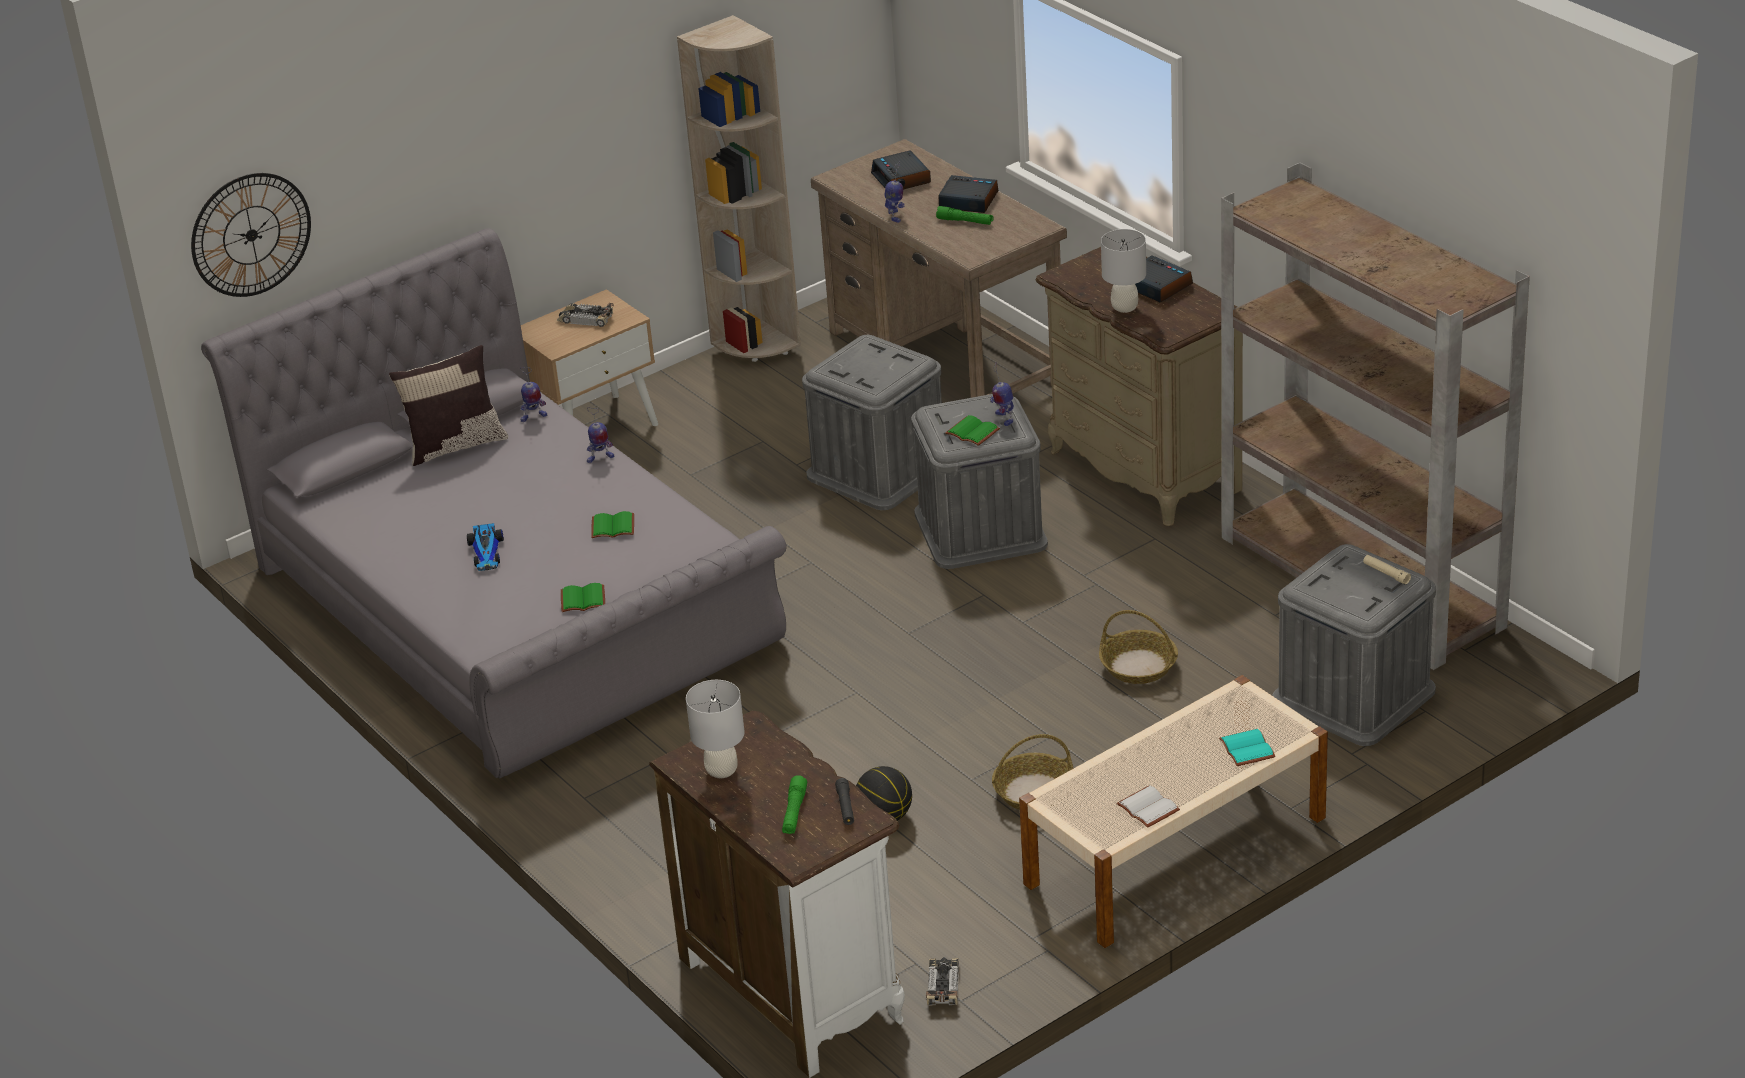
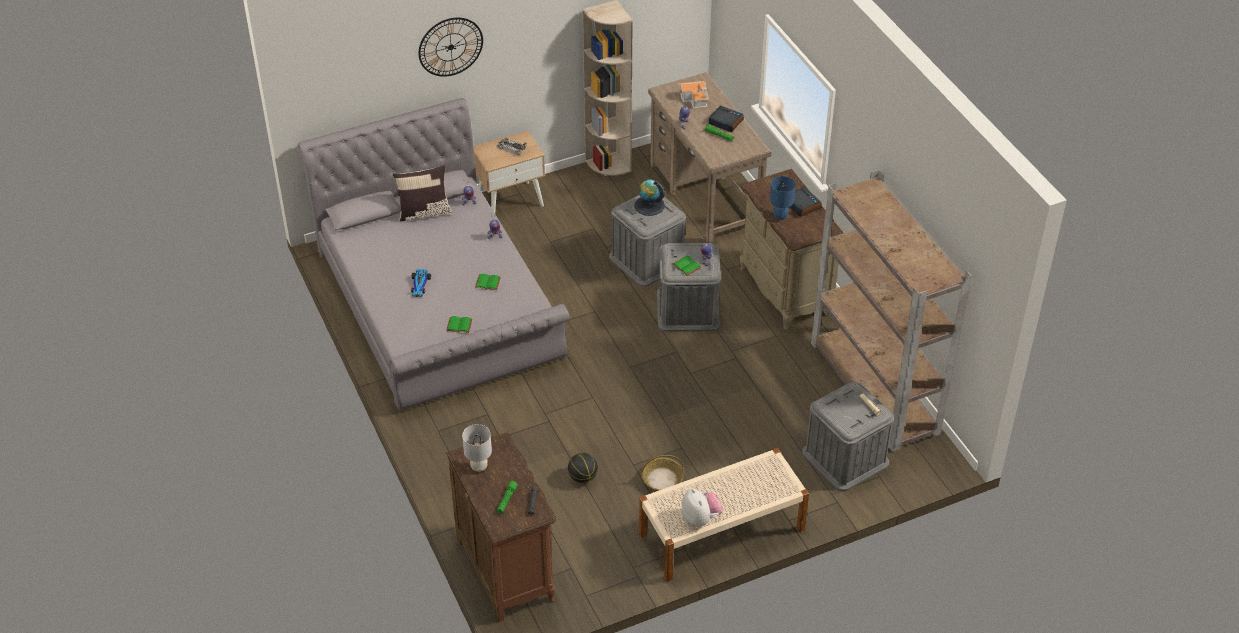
camera: 10 degrees right, 10 degrees up
wall clock [191,173,311,297] -> wall clock moved to [419,18,483,77]
white dresser [649,711,905,1078] -> brown dresser [446,433,556,622]
alarm clock [871,151,931,190] -> toy house [679,81,709,109]
toy car [926,957,959,1005] -> none
basket [1099,610,1178,684] -> none
grey table lamp [1101,229,1146,313] -> blue table lamp [770,176,796,220]
white book [1116,786,1180,828] -> plush toy [682,489,723,527]
turquoise book [1219,729,1276,766] -> none
none -> globe [634,180,665,216]

